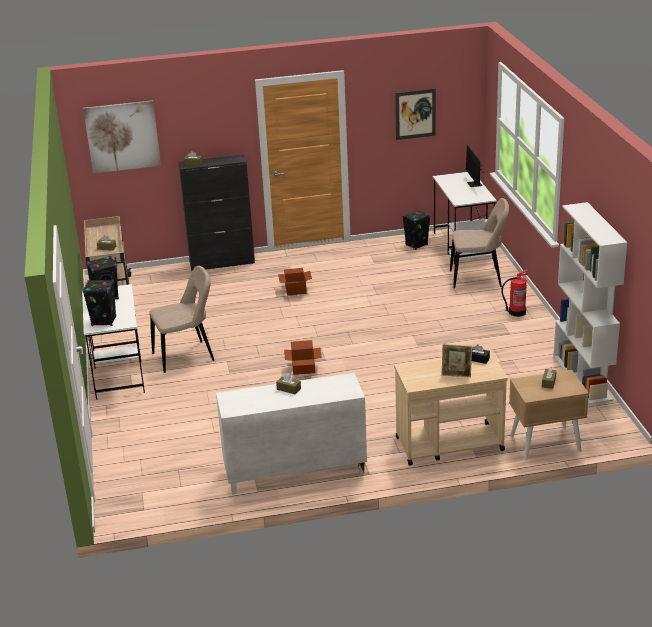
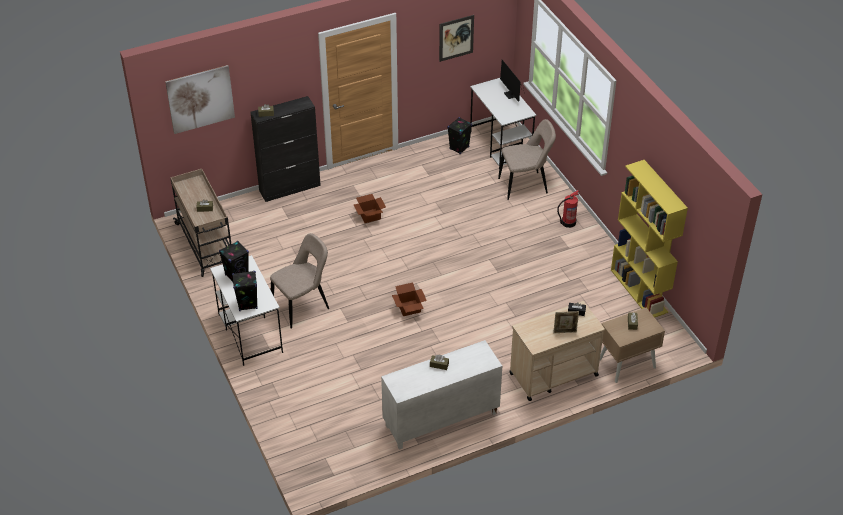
camera: 15 degrees left, 15 degrees up
white bookcase [554,202,627,405] -> yellow bookcase [611,160,688,318]

